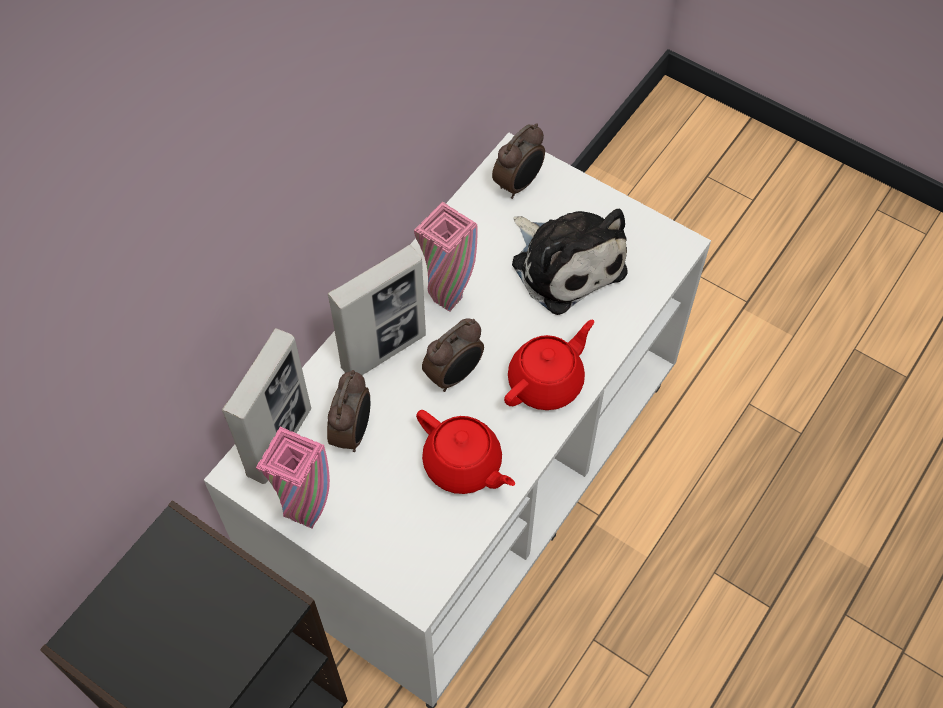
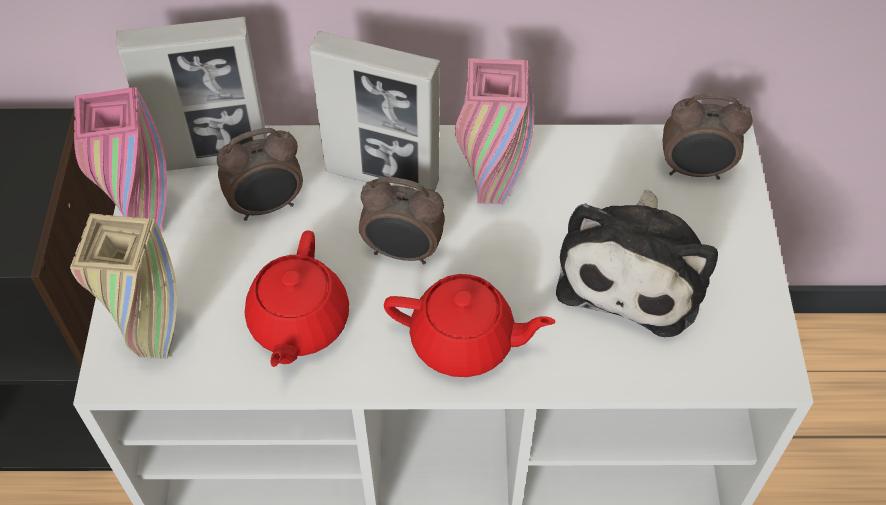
camera: 55 degrees right, 5 degrees down
none -> beige vase [70,213,177,359]

